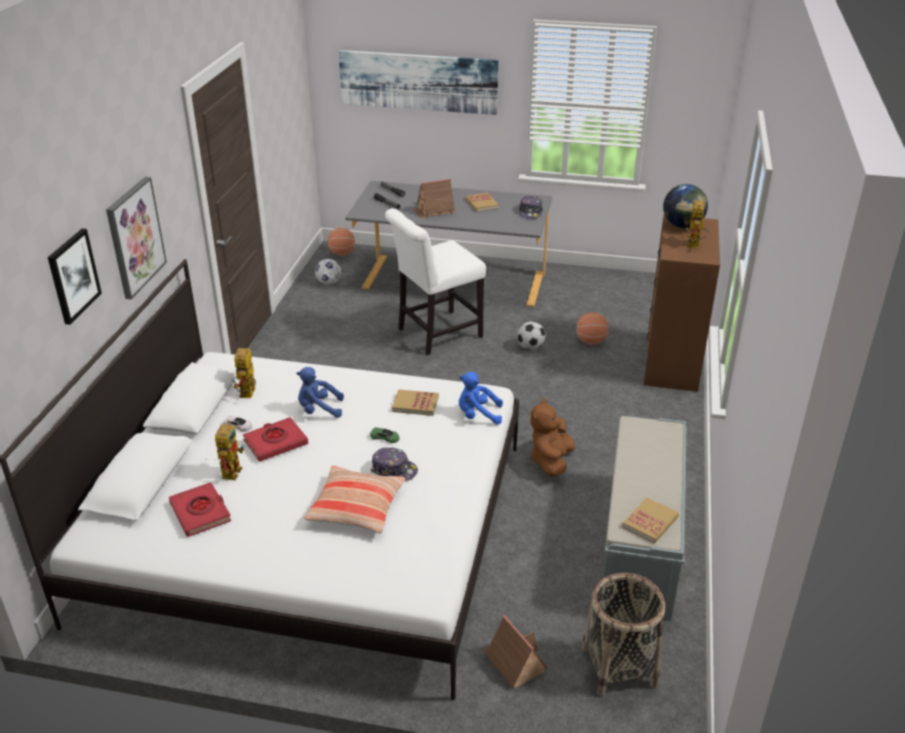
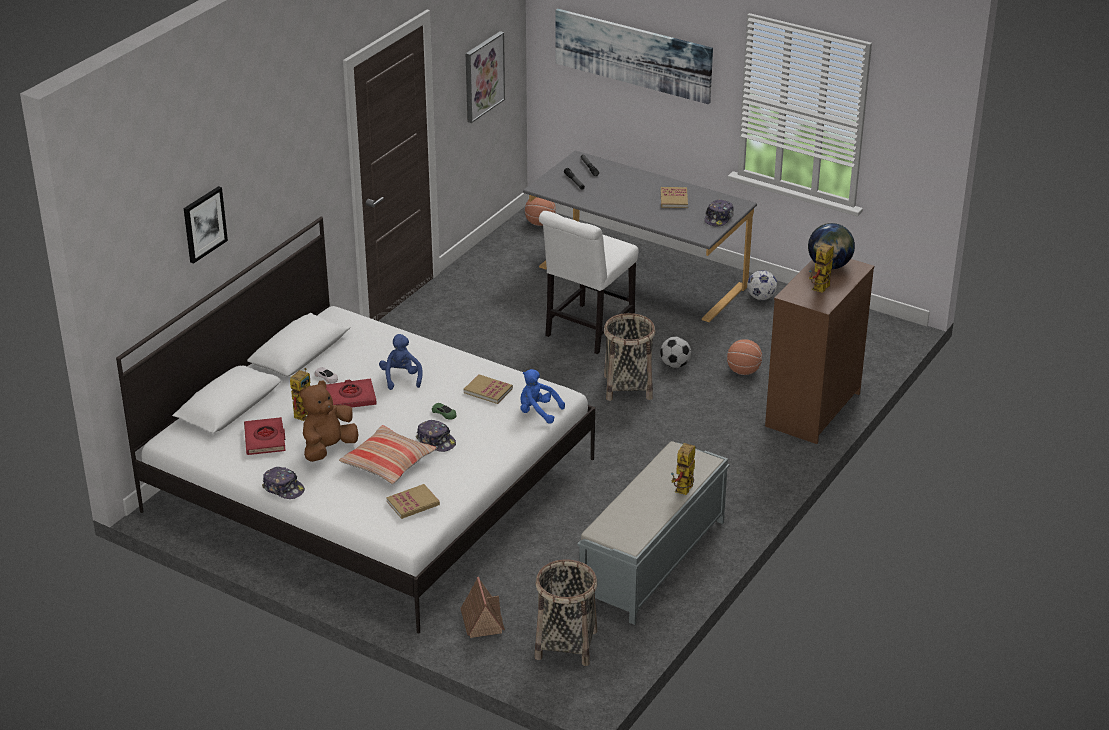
camera: 20 degrees right, 0 degrees up
picture [106,177,167,299] -> picture moved to [466,31,505,123]
toy robot [232,348,256,398] -> toy robot moved to [671,443,695,495]
blue plush toy [297,367,344,418] -> blue plush toy turned 60 degrees clockwise [379,334,423,390]
football [315,259,341,285] -> football moved to [747,270,777,300]
white chair [385,208,486,355] -> white chair turned 45 degrees counterclockwise [539,211,638,354]
toy house [412,179,455,218] -> none
brown plush toy [531,399,575,477] -> brown plush toy moved to [300,381,358,462]
book [622,497,679,543] -> book moved to [386,484,440,519]
none -> cap [262,467,305,499]
none -> basket [604,313,655,401]

